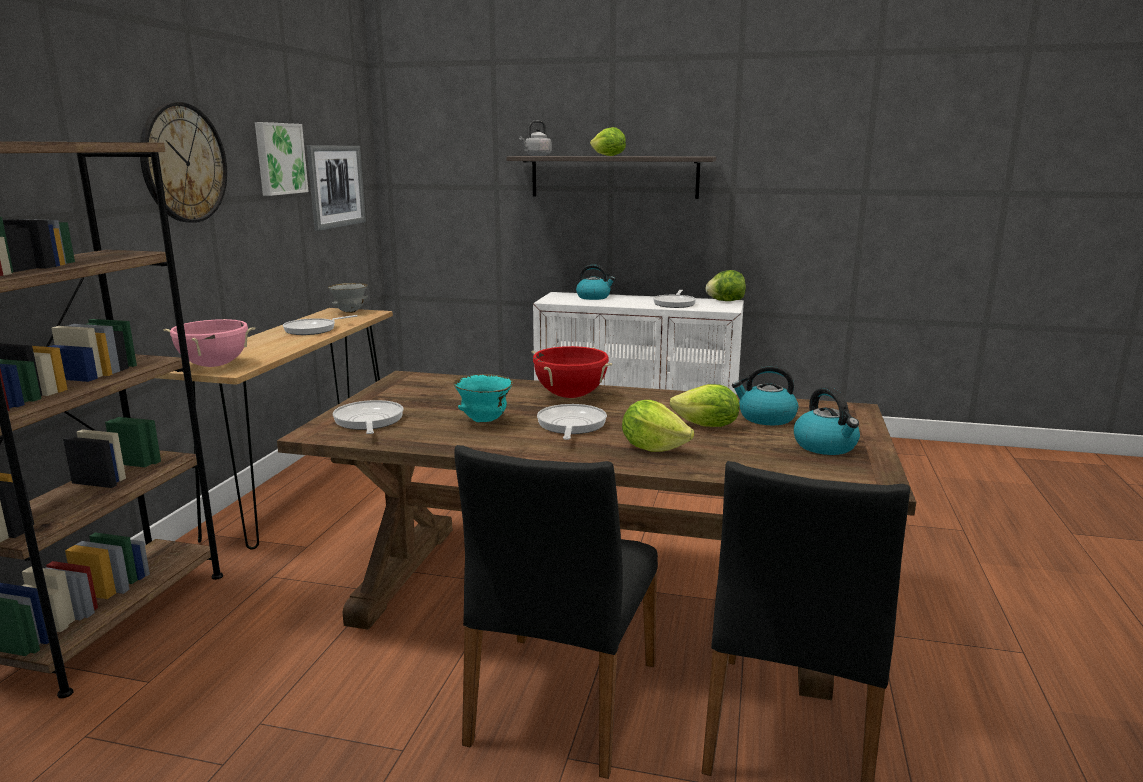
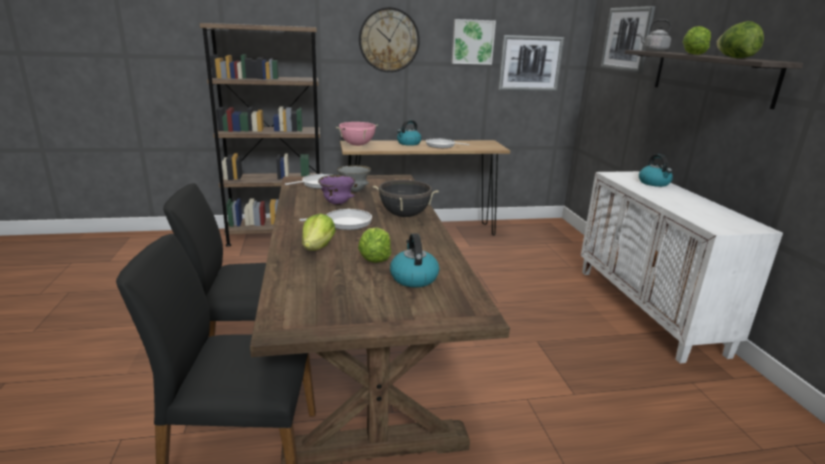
camera: 65 degrees right, 5 degrees up
grey bowl [328,283,368,313] -> grey bowl moved to [337,165,371,193]
turquoise bowl [453,374,513,422] -> purple bowl [318,175,355,205]
red cooking pot [531,346,612,398] -> black cooking pot [373,179,439,217]
frying pan [653,290,696,308] -> none
lettuce [705,270,746,301] -> lettuce moved to [716,21,764,58]
kettle [794,387,860,455] -> kettle moved to [397,120,422,146]
none -> picture [601,6,656,73]

